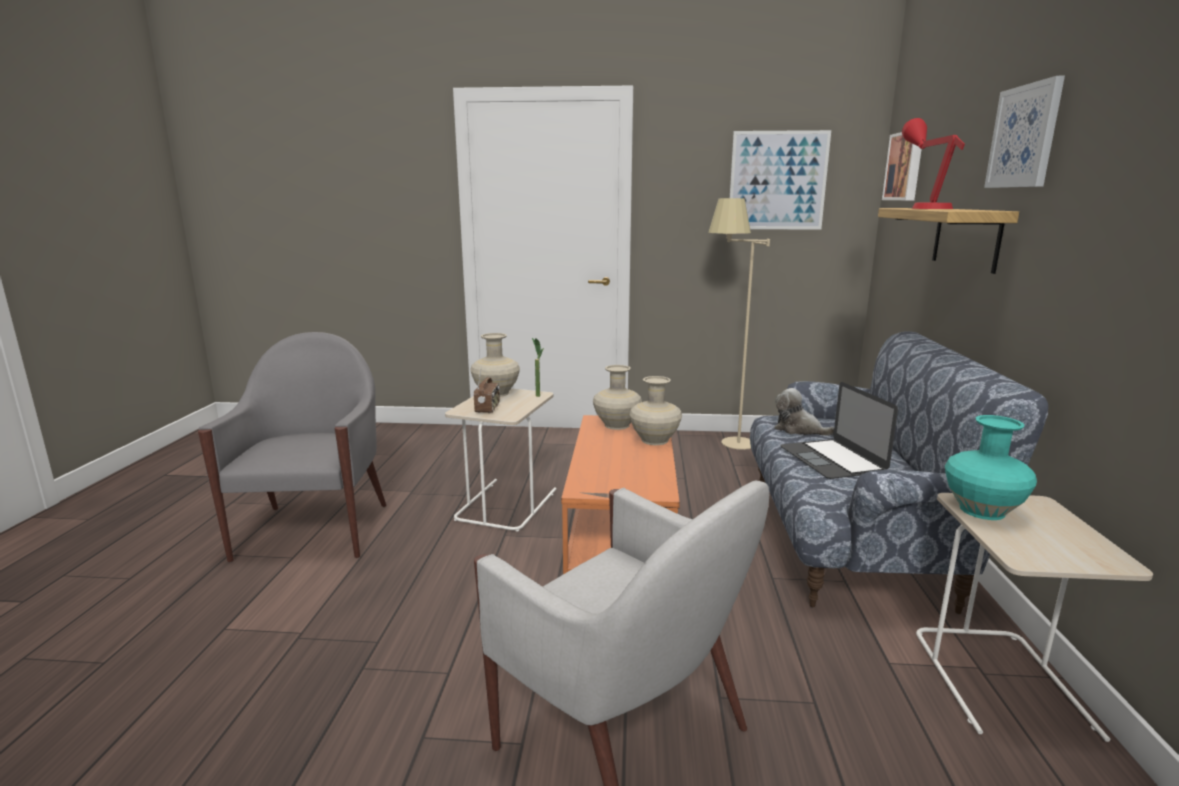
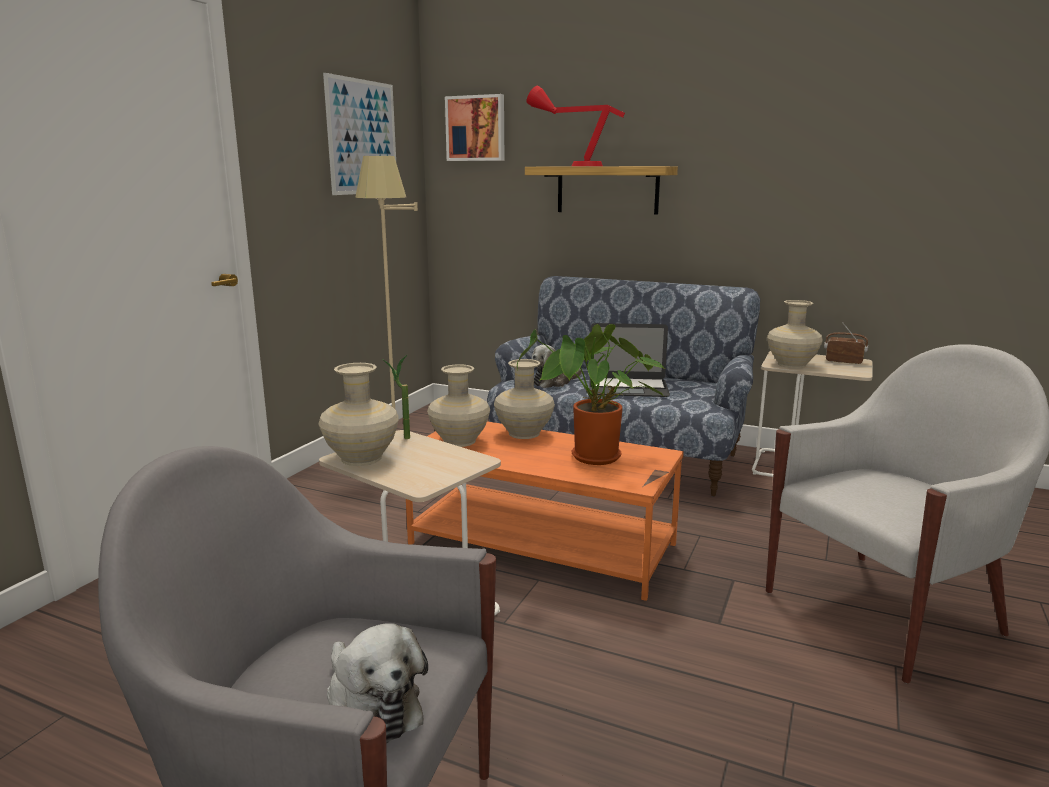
camera: 70 degrees left, 0 degrees up
radio [474,366,500,413] -> radio moved to [824,322,868,365]
turquoise vase [945,415,1037,520] -> beige vase [767,300,823,368]
picture [984,76,1065,188] -> none
none -> plush toy [327,623,428,744]
none -> potted plant [517,324,665,465]

